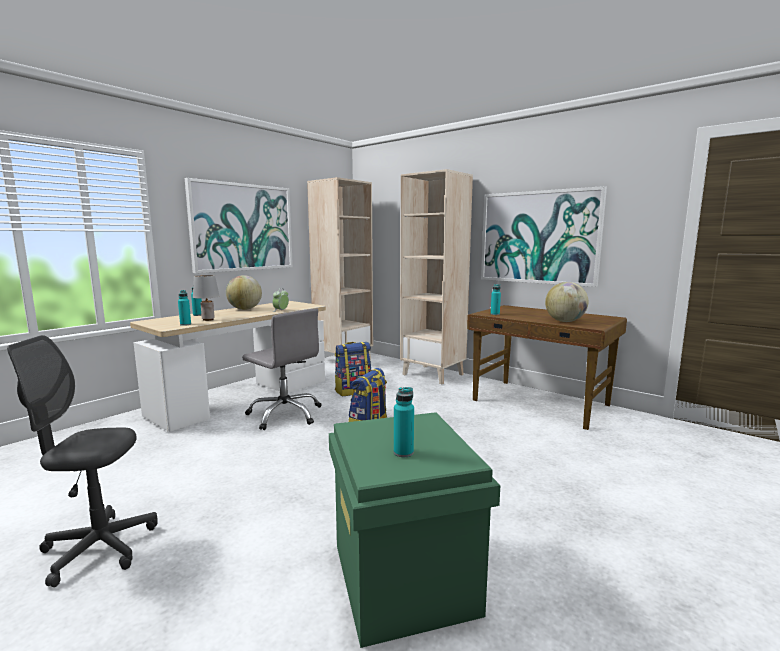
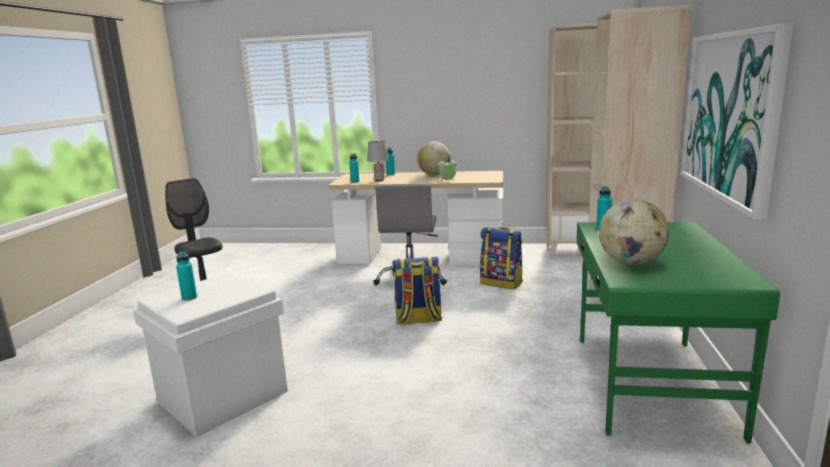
camera: 60 degrees right, 5 degrees up
picture [185,178,293,273] -> none
green storage box [329,412,501,648] -> white storage box [133,272,288,437]
brown desk [467,305,627,430] -> green desk [577,222,780,443]

